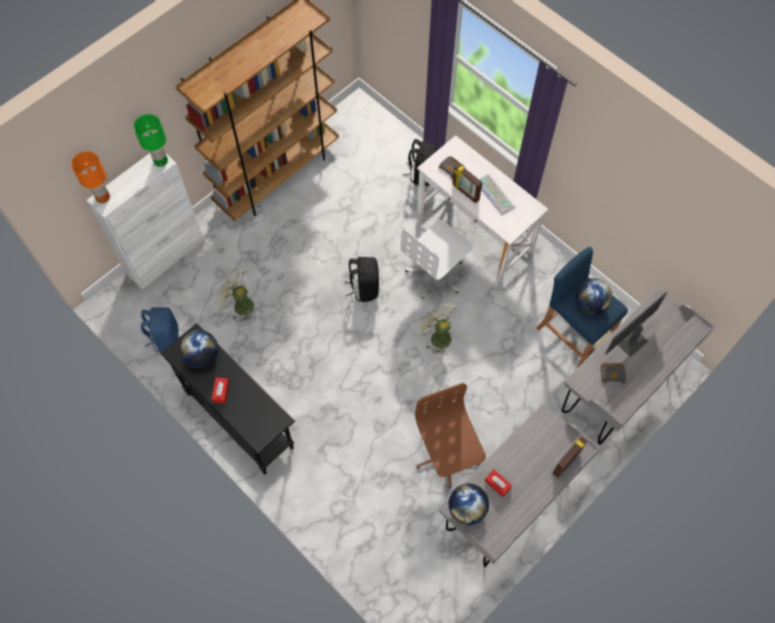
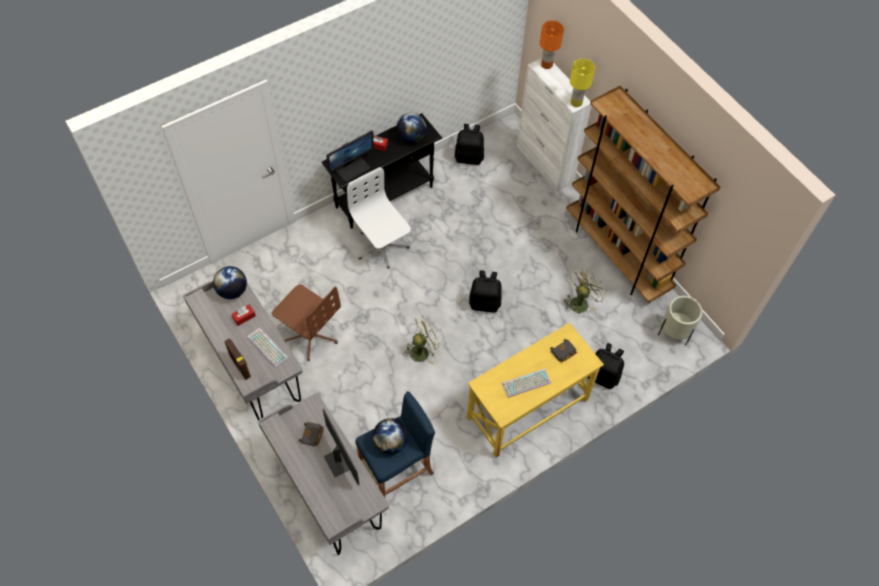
camera: 100 degrees right, 5 degrees down
green table lamp [134,114,168,167] -> yellow table lamp [570,59,595,107]
blue backpack [141,307,179,352] -> black backpack [455,124,484,165]
green fan [215,267,255,322] -> green fan moved to [564,268,607,313]
white office chair [400,220,473,299] -> white office chair moved to [347,167,411,269]
brown office chair [415,383,486,488] -> brown office chair turned 45 degrees clockwise [272,284,341,361]
white desk [417,135,548,283] -> yellow desk [467,323,604,458]
picture frame [452,163,482,204] -> none
none -> keyboard [247,327,288,368]
none -> monitor [326,130,374,182]
none -> beige planter [658,296,702,345]

